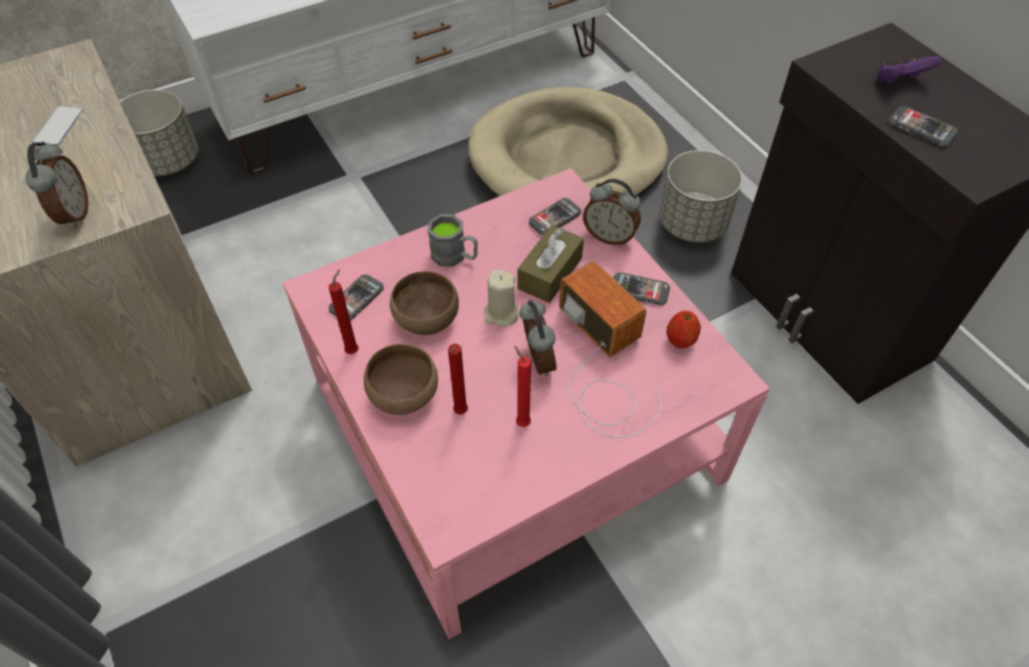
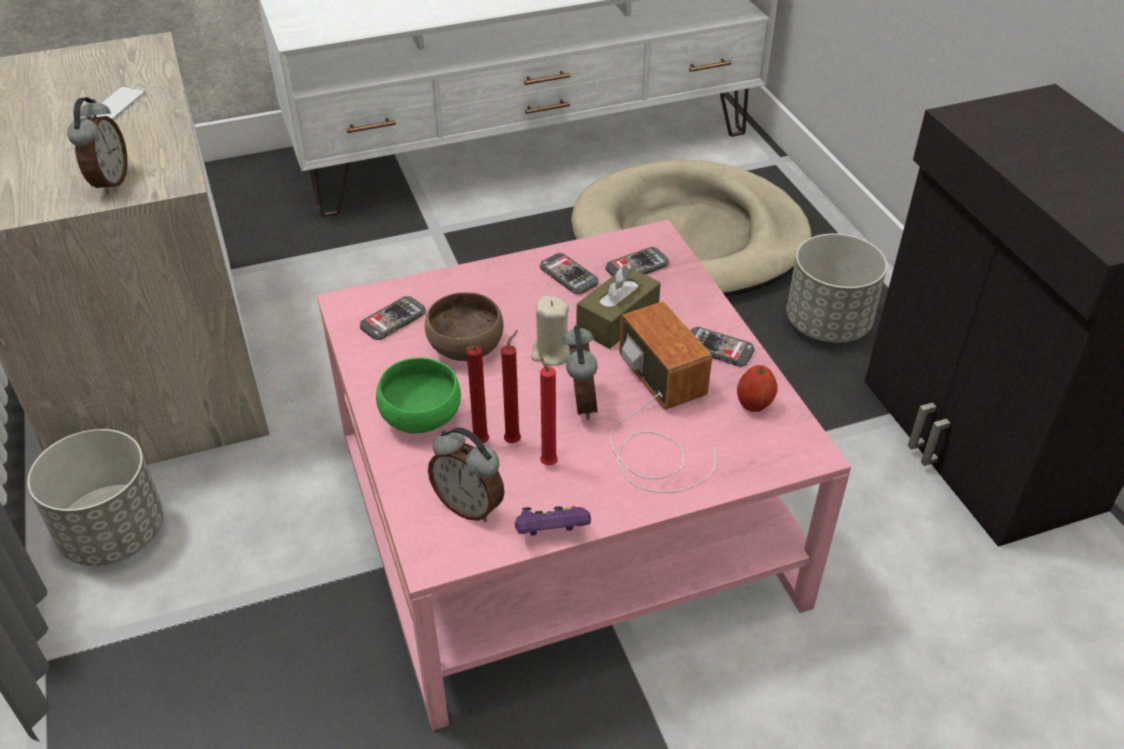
camera: 10 degrees right, 10 degrees down
grey planter [120,90,198,176] -> grey planter moved to [27,429,163,566]
red candle [329,269,359,354] -> red candle moved to [501,330,521,443]
brown bowl [364,343,438,415] -> green bowl [376,357,461,434]
grey mug [428,214,478,267] -> none
alarm clock [583,179,641,245] -> alarm clock moved to [428,427,505,522]
purple game controller [877,56,941,84] -> purple game controller moved to [515,506,591,536]
phone [889,106,958,147] -> phone moved to [540,253,599,294]

